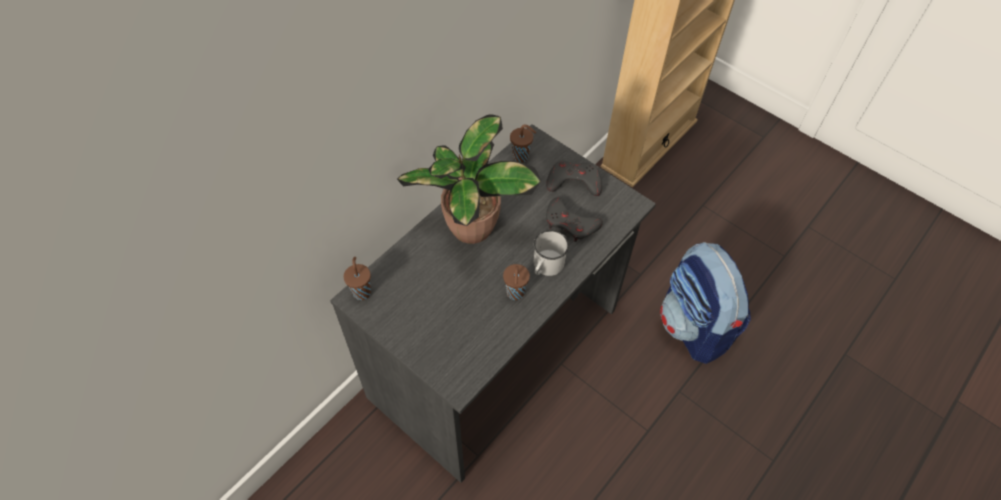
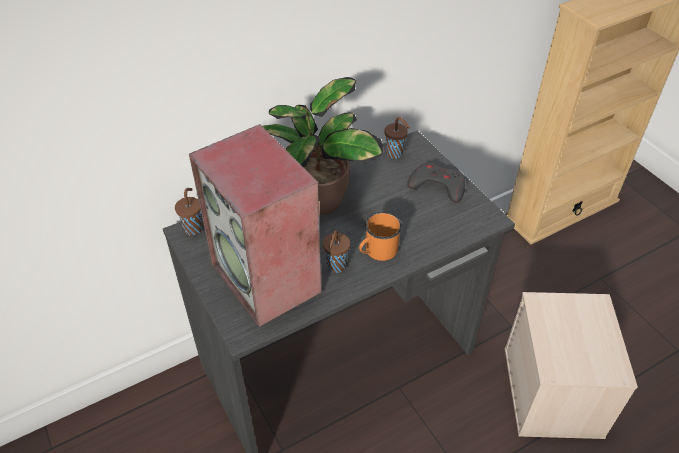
camera: 20 degrees right, 10 degrees down
white mug [534,230,569,276] -> orange mug [359,212,402,261]
grey game controller [546,198,603,242] -> none
backpack [660,242,751,364] -> beige storage box [505,292,638,439]
none -> speaker [189,124,321,327]

